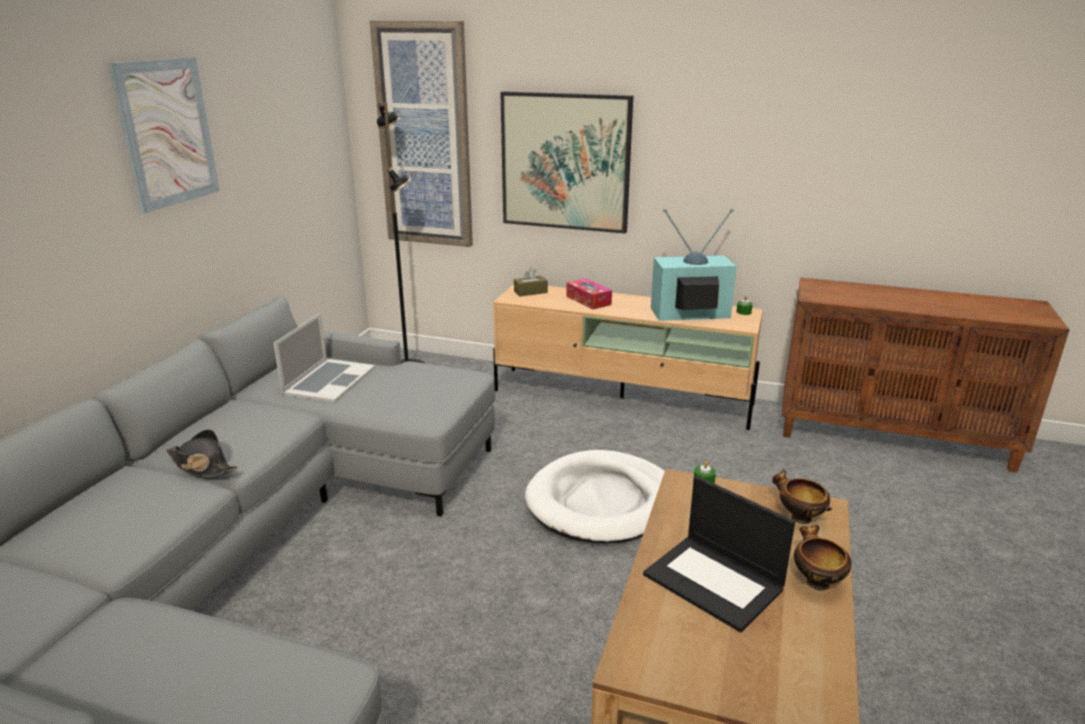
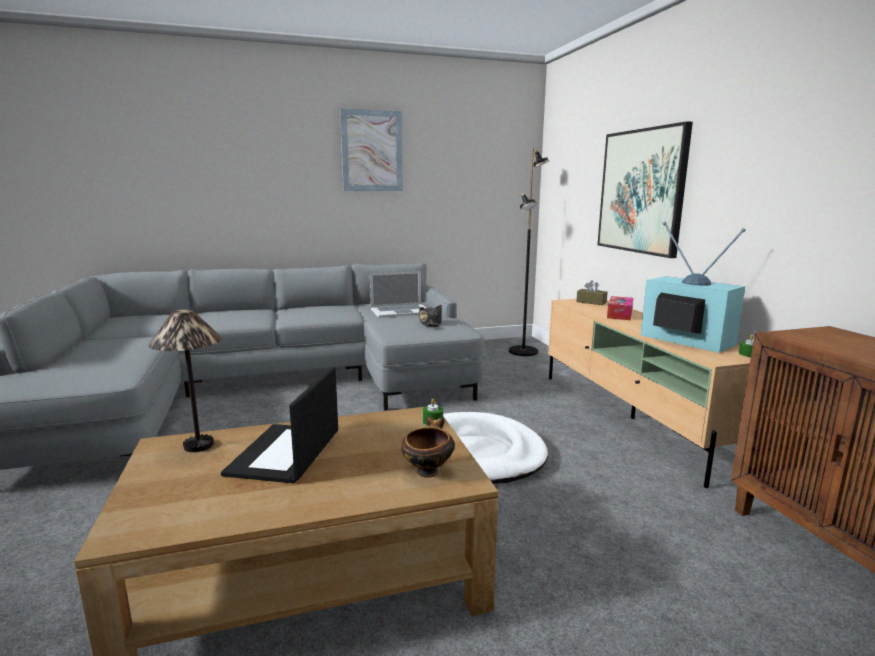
camera: 55 degrees right, 10 degrees down
black hat [166,429,238,477] -> black hat moved to [419,305,442,327]
picture [370,21,473,247] -> none
bowl [794,525,852,591] -> none
none -> table lamp [148,309,222,452]

